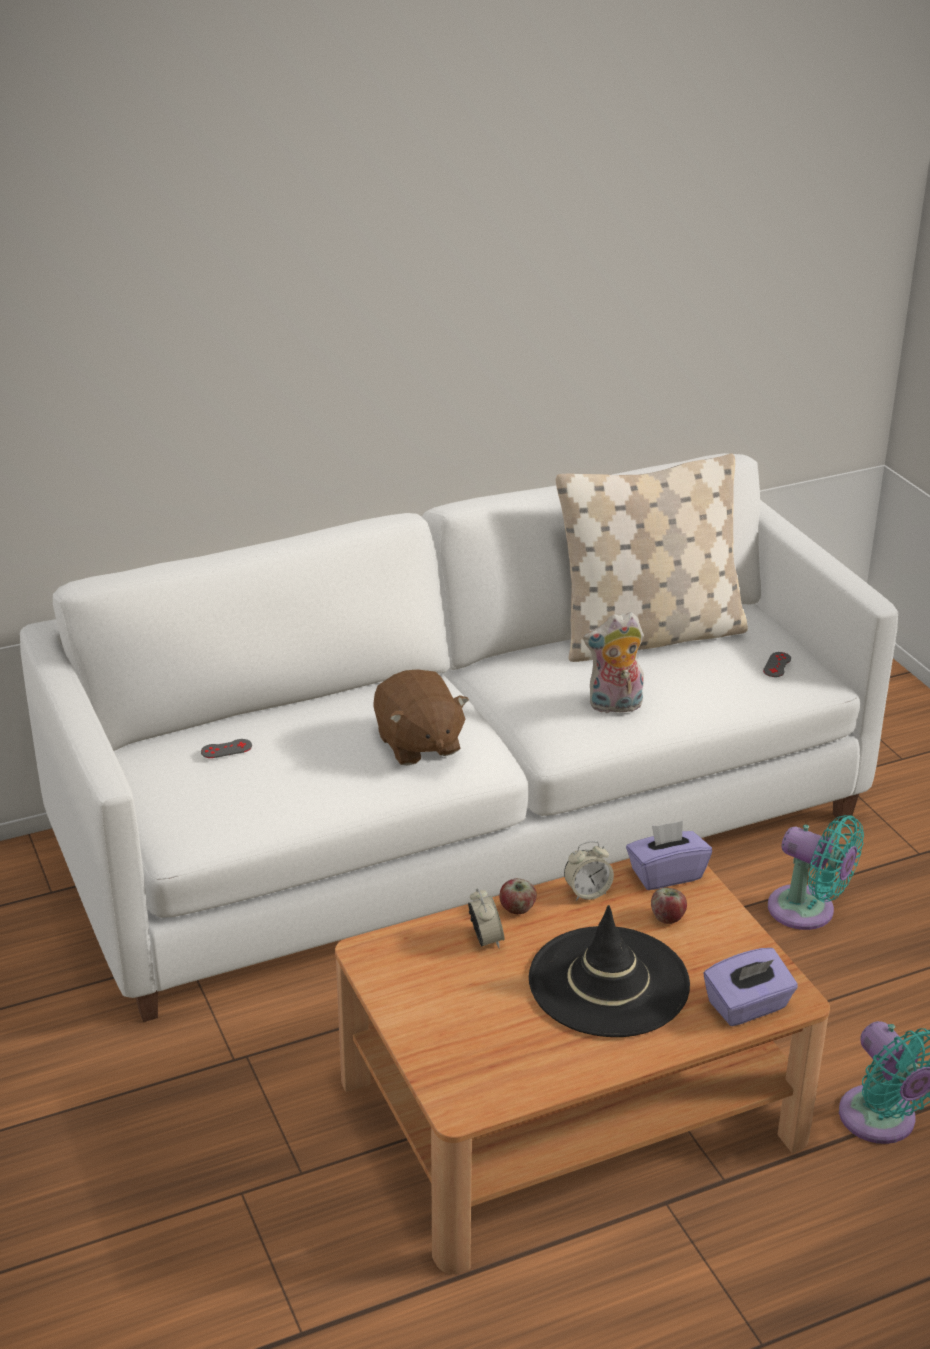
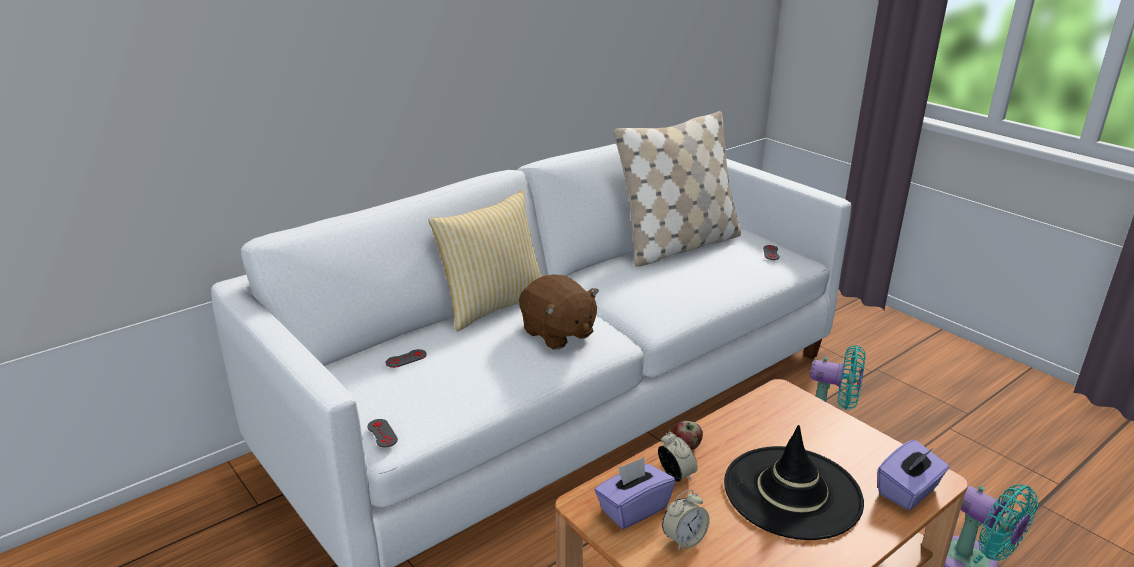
camera: 15 degrees left, 5 degrees down
alarm clock [564,841,614,901] -> alarm clock moved to [662,490,709,551]
plush toy [583,612,644,713] -> none
purple tissue box [626,821,712,890] -> purple tissue box moved to [595,457,676,529]
apple [651,888,687,924] -> none
none -> grey game controller [367,419,398,447]
none -> pillow [428,190,542,331]

